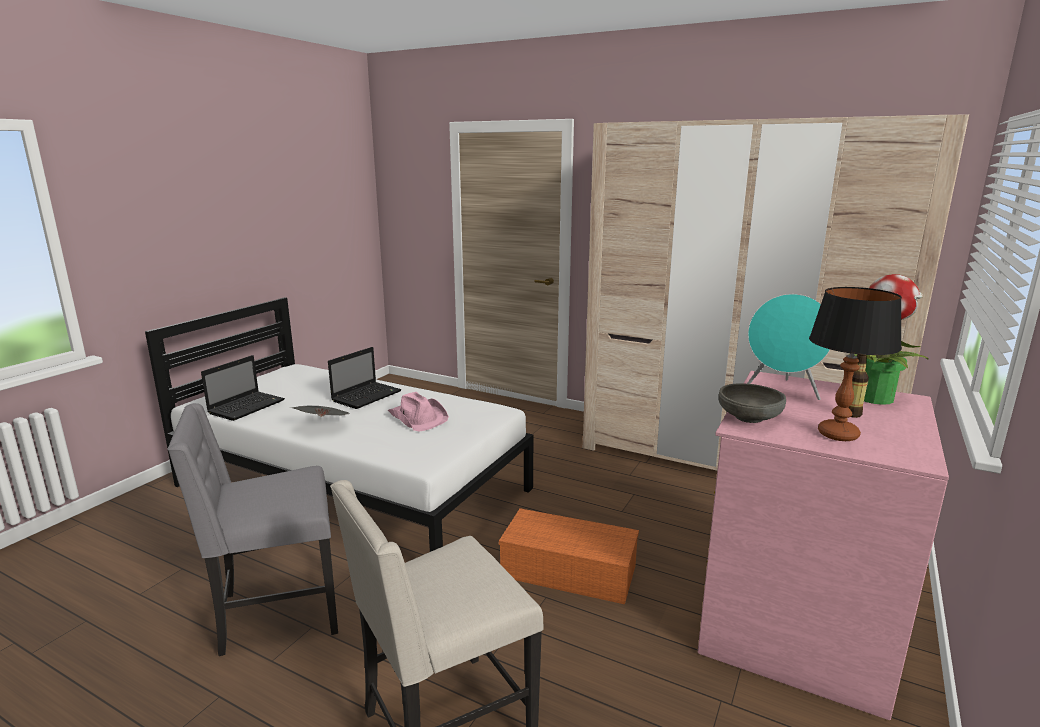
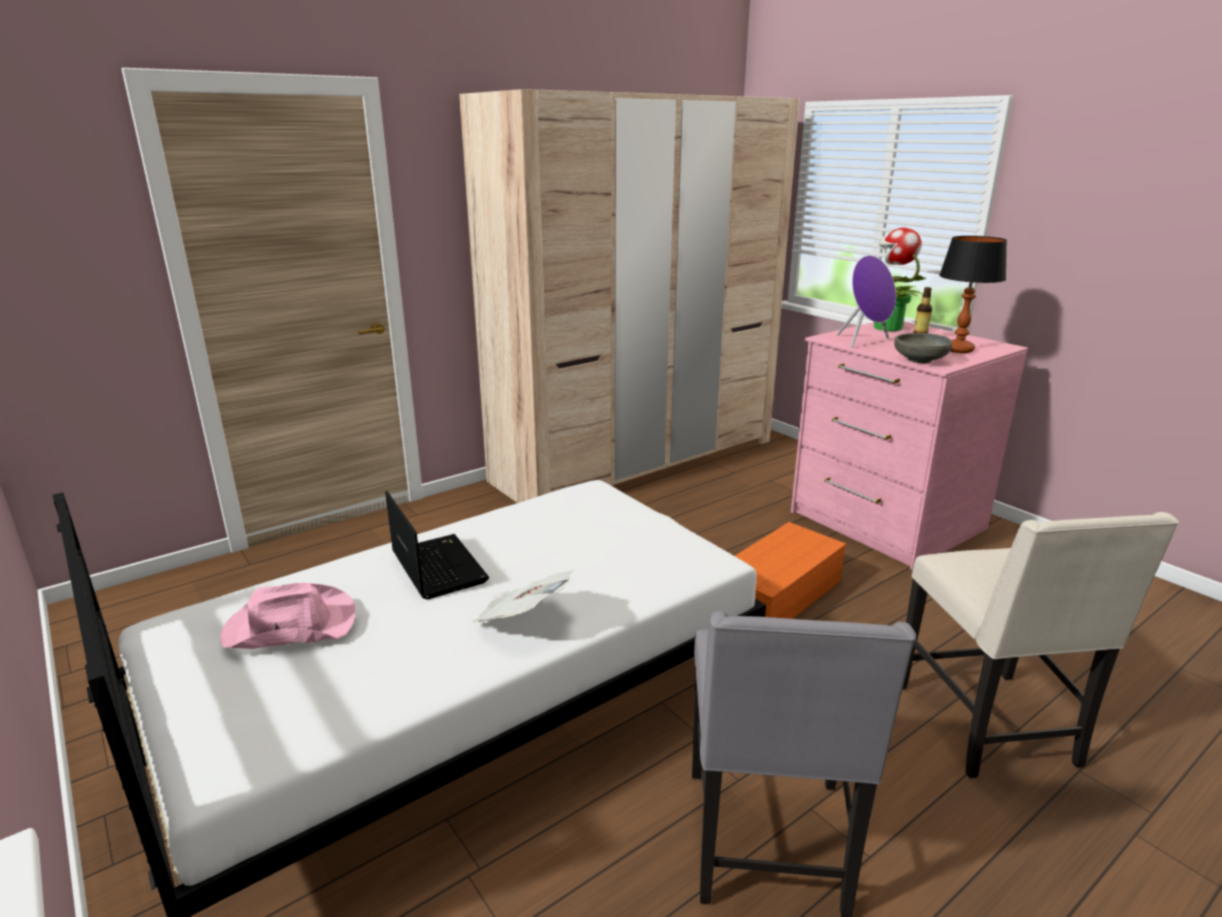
camera: 65 degrees left, 5 degrees up
laptop [201,355,285,421] -> none
pink hat [388,392,449,432] -> pink hat moved to [220,583,356,649]
turquoise speaker [747,294,830,400] -> purple speaker [837,256,896,348]

